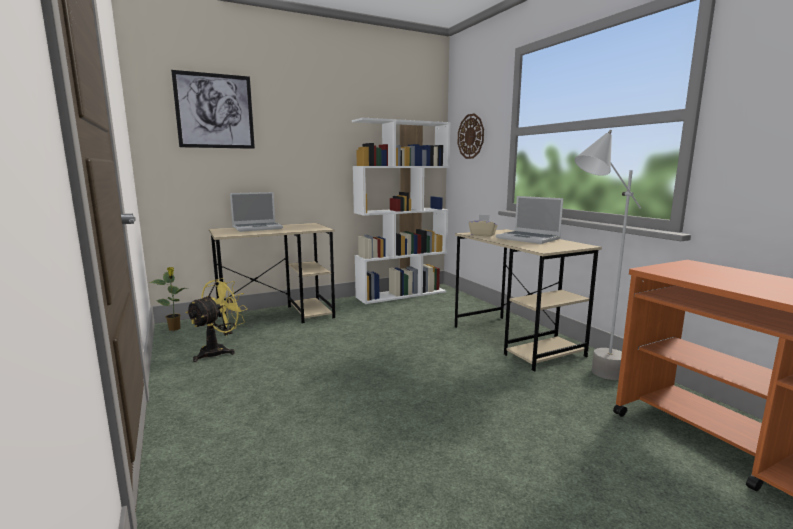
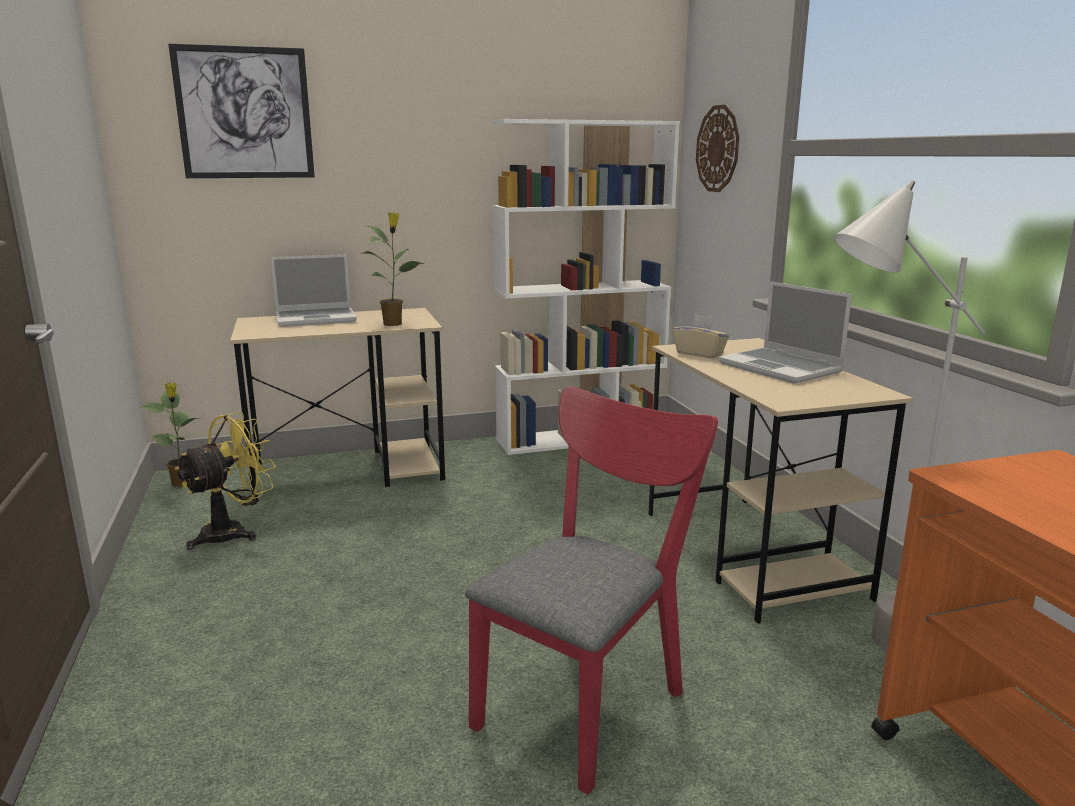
camera: 10 degrees right, 5 degrees up
none -> potted plant [364,212,425,326]
none -> red chair [465,386,718,795]

